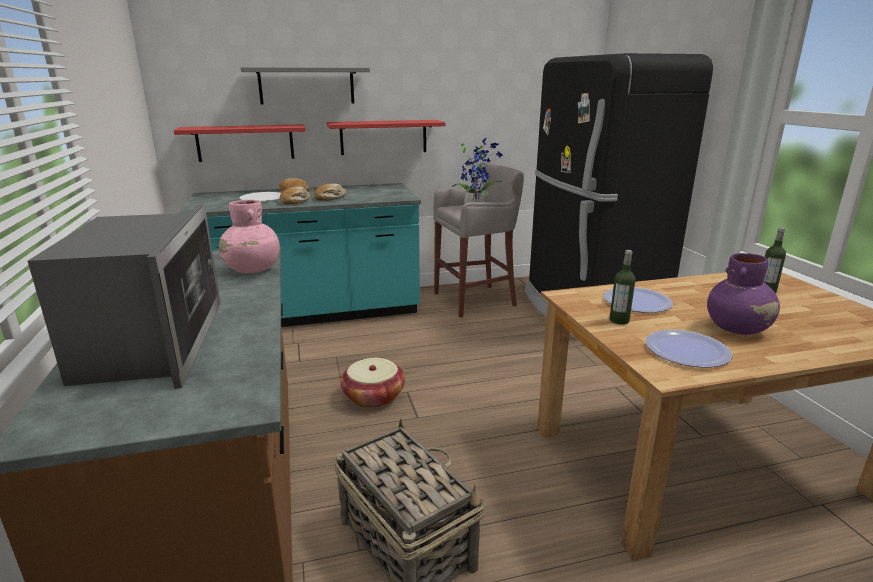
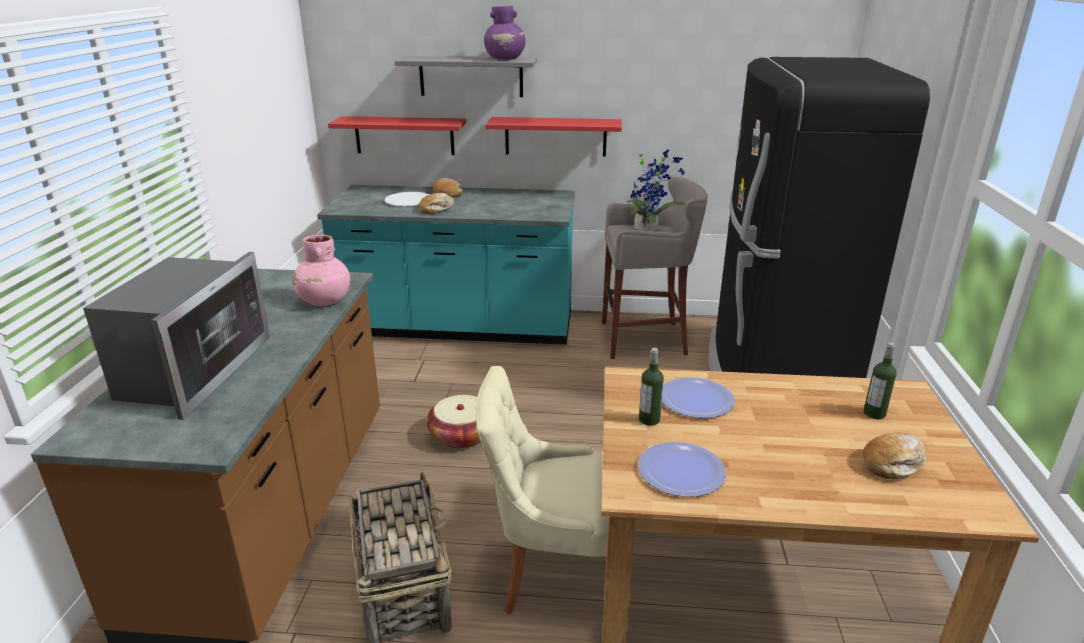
camera: 20 degrees right, 5 degrees up
bread [314,184,347,201] -> bread moved to [863,433,926,479]
purple vase [707,253,780,335] -> purple vase moved to [484,6,526,60]
none -> beige chair [476,366,609,614]

